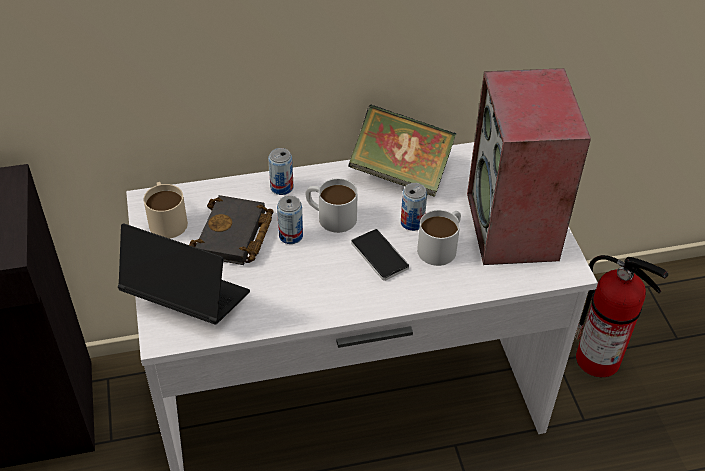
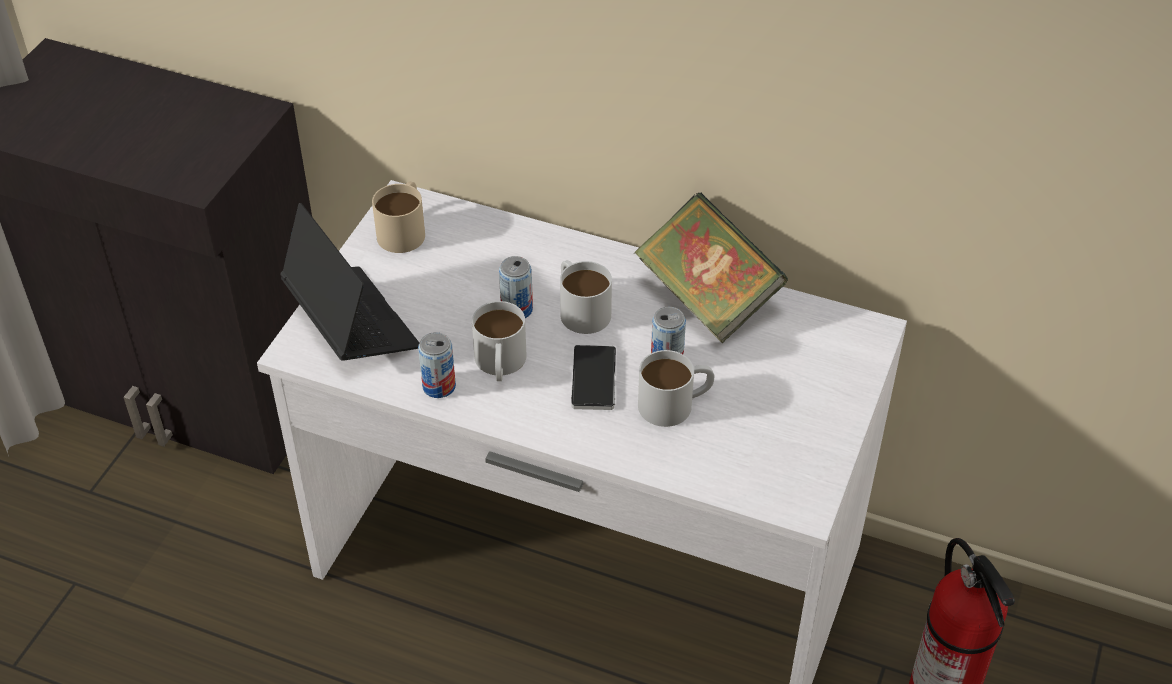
camera: 35 degrees right, 0 degrees up
black book [189,195,274,265] -> none
can [268,148,294,195] -> can moved to [418,332,456,398]
speaker [467,68,591,265] -> none
none -> white mug [472,301,527,381]

